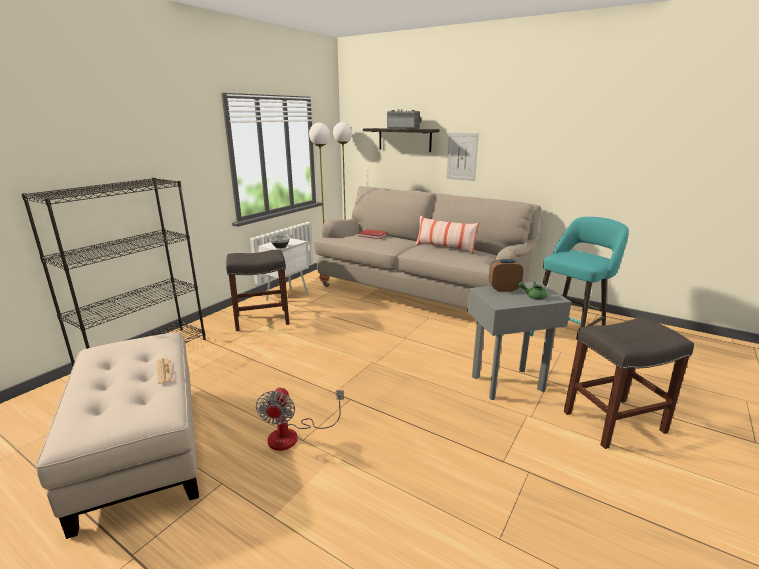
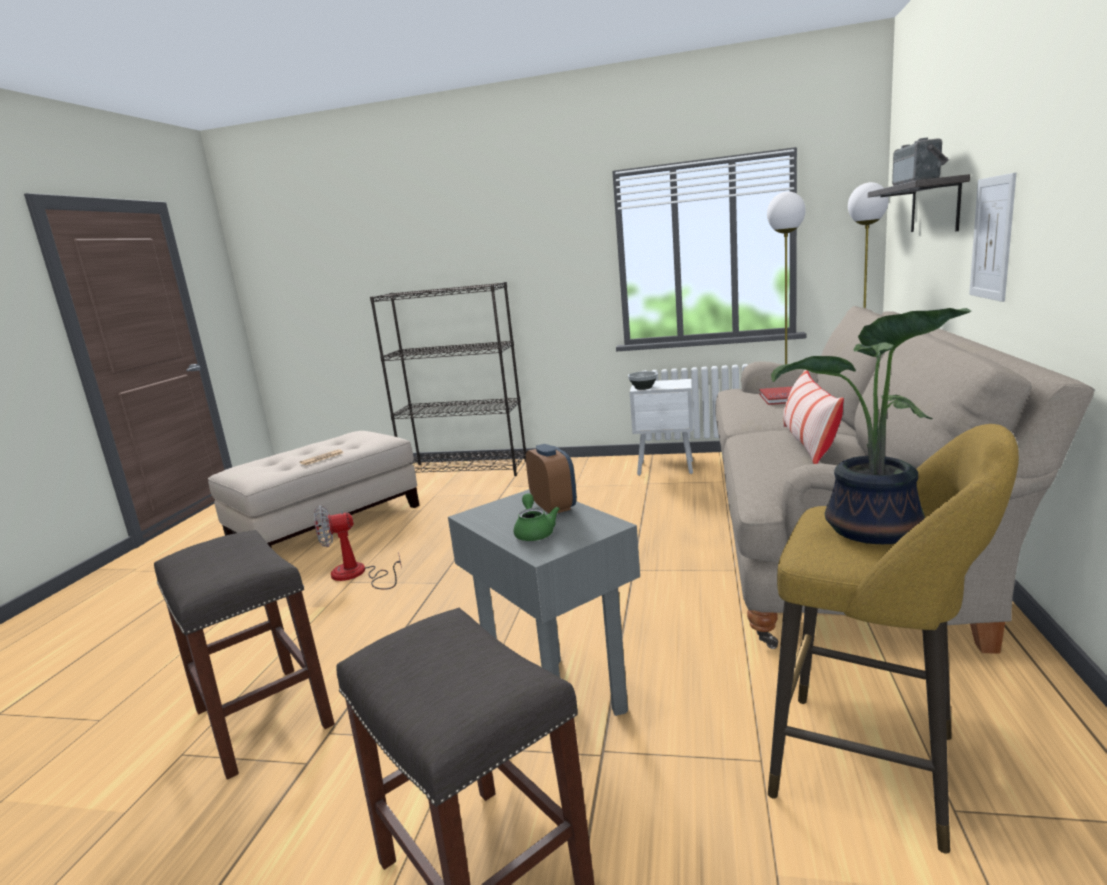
camera: 70 degrees right, 5 degrees down
grey stool [226,249,289,331] -> grey stool moved to [154,530,335,780]
turquoise stool [530,217,629,336] -> yellow stool [768,424,1019,854]
none -> potted plant [771,308,971,544]

